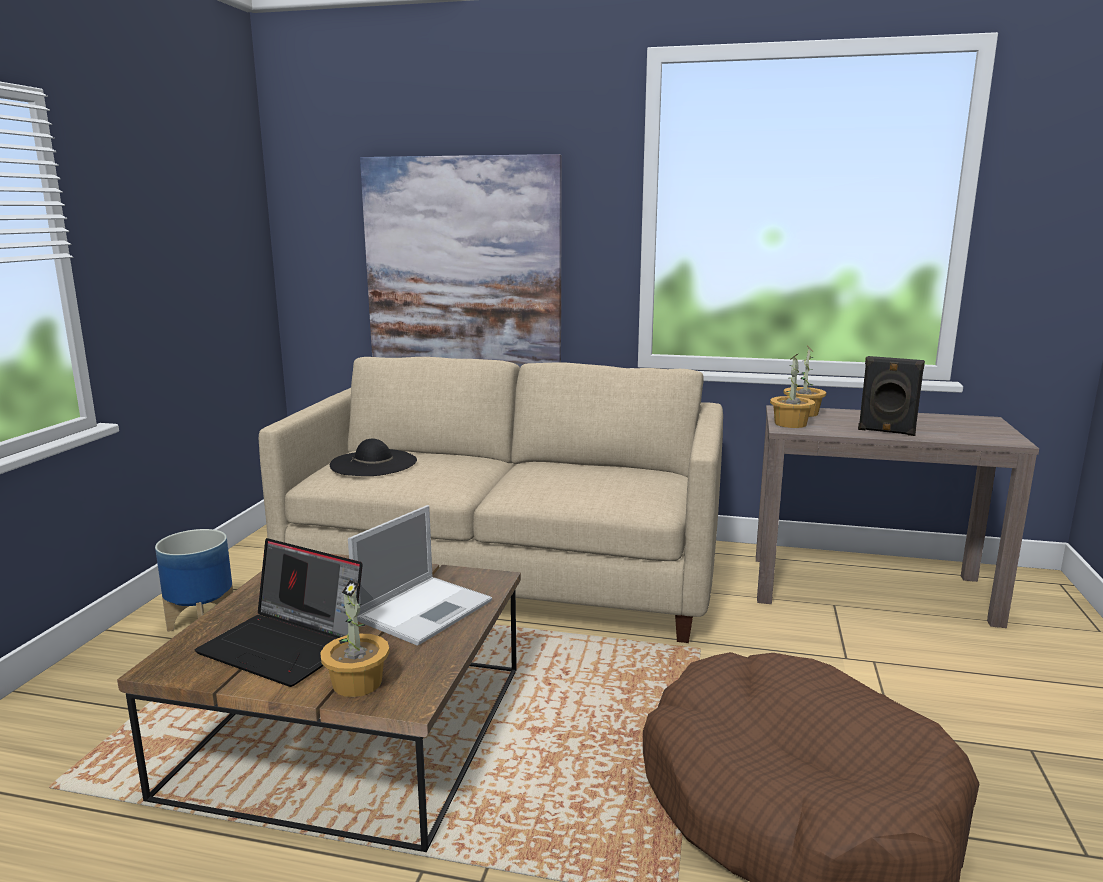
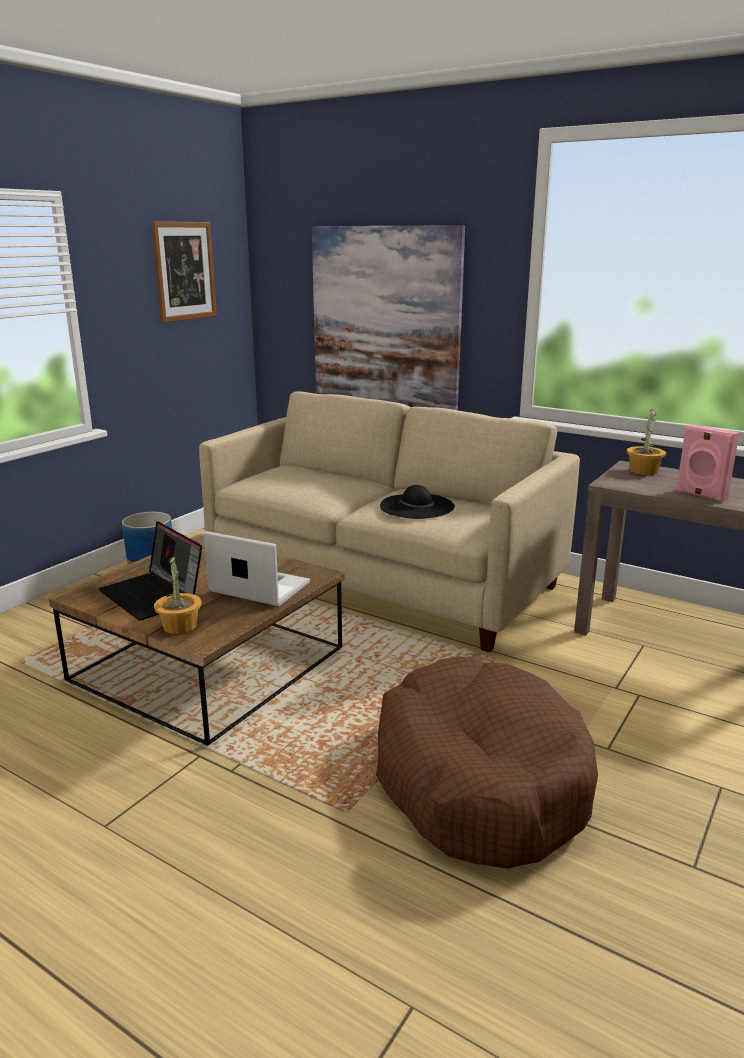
camera: 20 degrees right, 5 degrees up
black hat [330,439,417,476] -> black hat moved to [380,485,455,519]
laptop [348,505,492,646] -> laptop turned 120 degrees counterclockwise [204,531,310,606]
potted plant [770,354,815,428] -> none
black speaker [858,356,925,436] -> pink speaker [675,424,739,502]
none -> picture [151,221,217,323]

